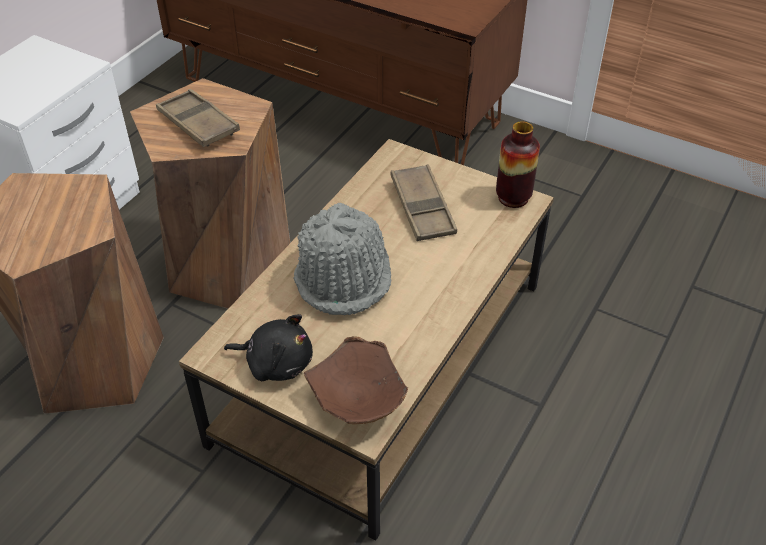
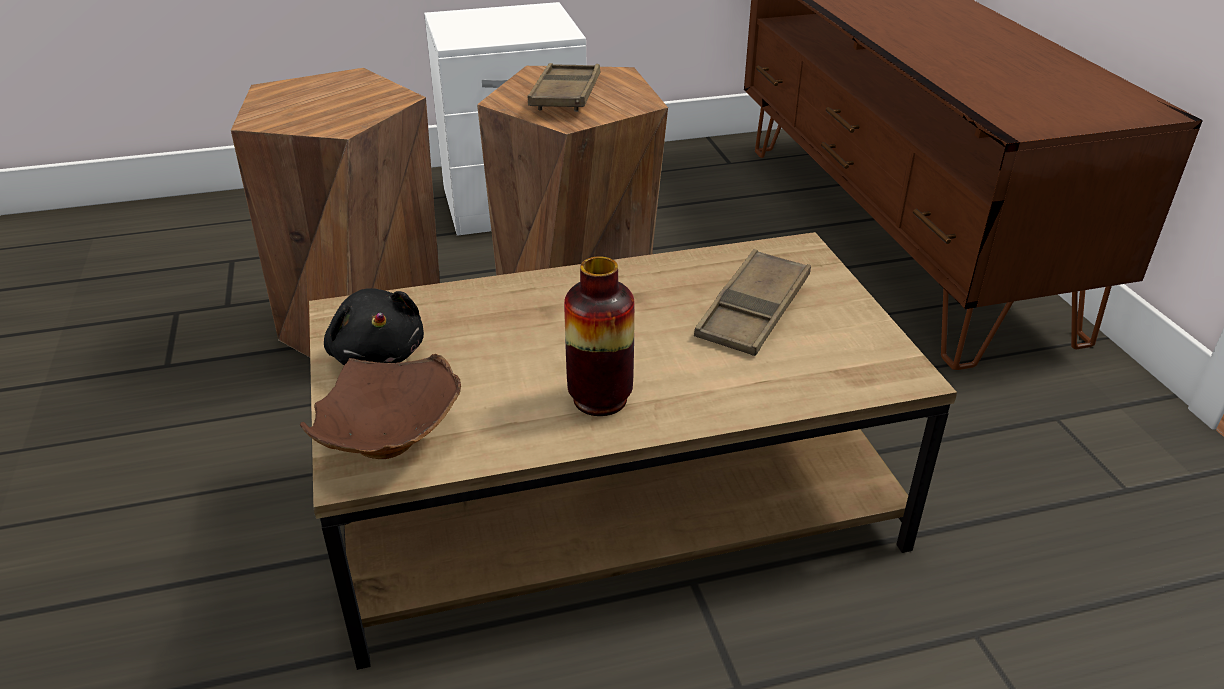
camera: 45 degrees right, 10 degrees down
grey hat [294,203,392,315] -> none
vase [496,121,540,208] -> vase moved to [564,256,635,416]

